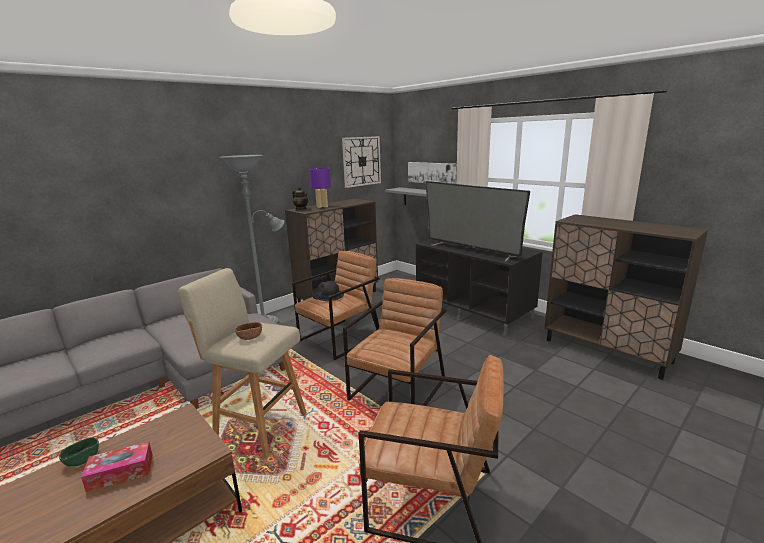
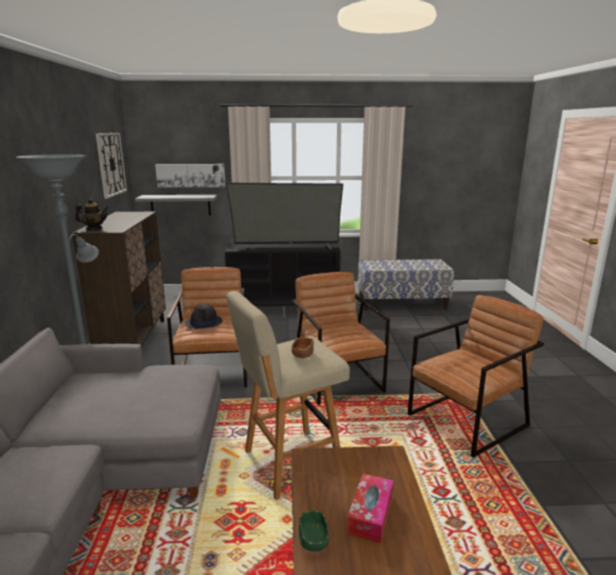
camera: 50 degrees left, 0 degrees up
purple table lamp [309,168,331,208] -> none
brown cabinet [544,214,708,380] -> bench [358,259,454,311]

